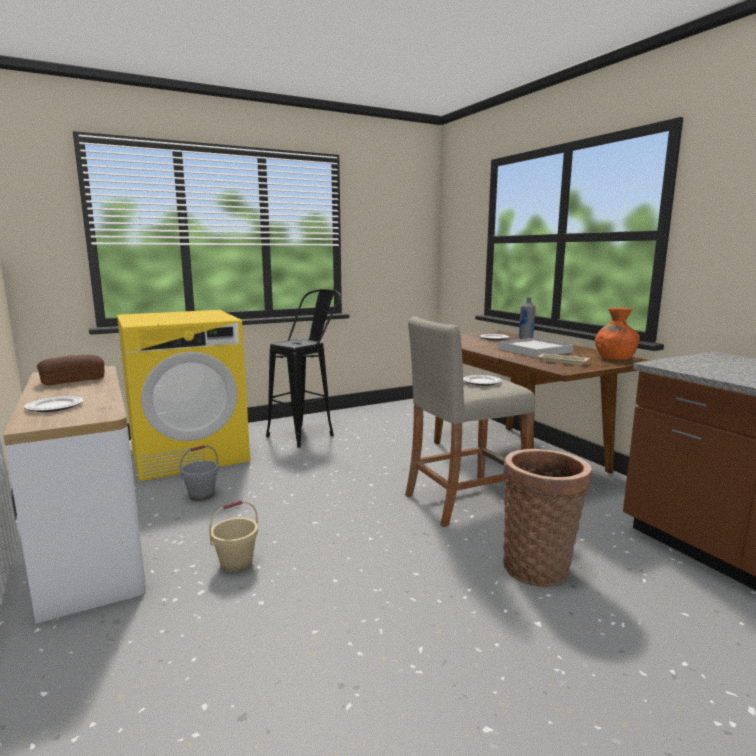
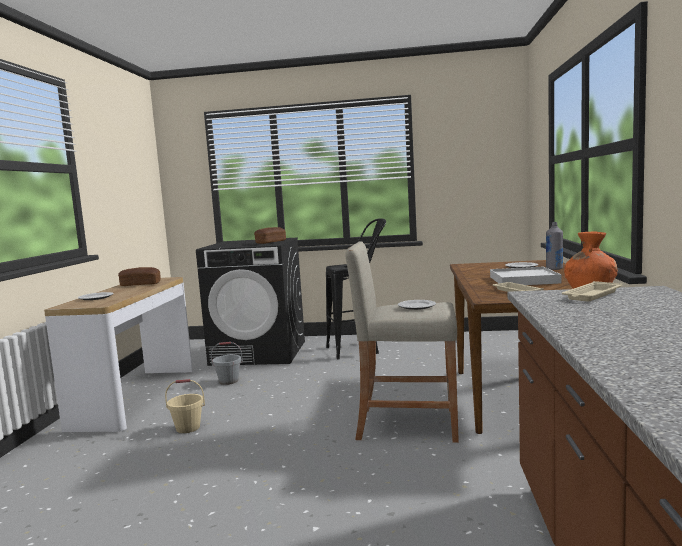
camera: 35 degrees right, 5 degrees down
yellow washing machine [117,310,250,481] -> black washing machine [196,237,305,366]
basket [503,449,592,587] -> none
none -> bread [254,227,286,244]
none -> beige tray [562,281,622,302]

